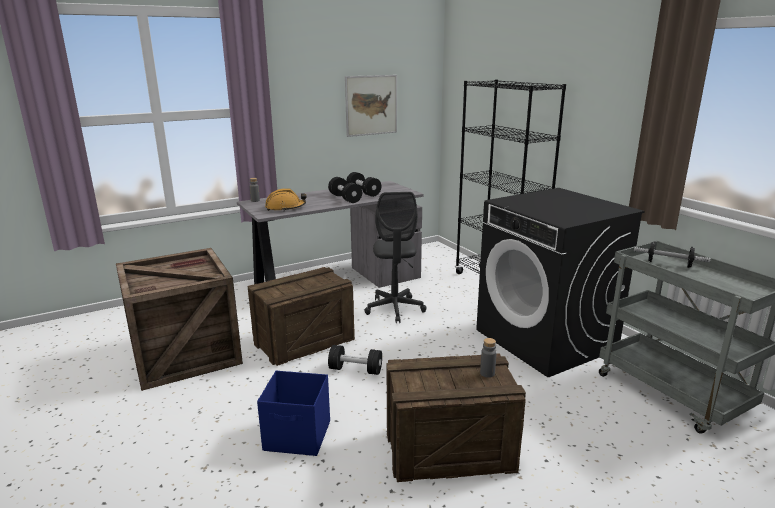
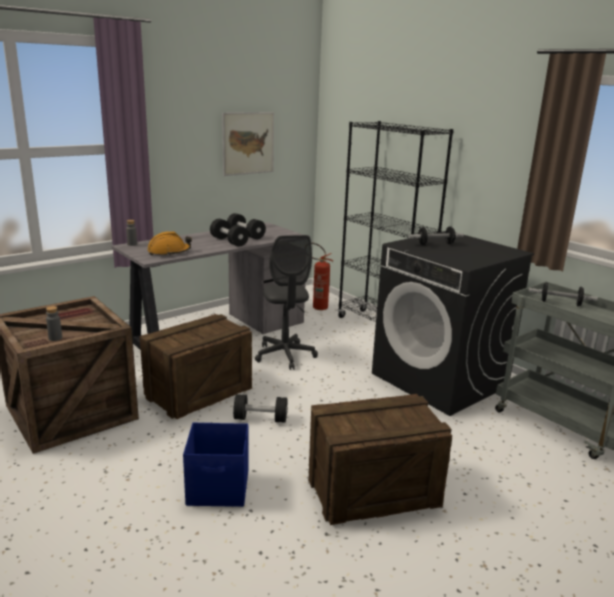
camera: 10 degrees left, 0 degrees up
grey bottle [480,338,497,378] -> grey bottle moved to [46,306,62,341]
none -> fire extinguisher [311,243,333,310]
none -> dumbbell [409,226,464,245]

